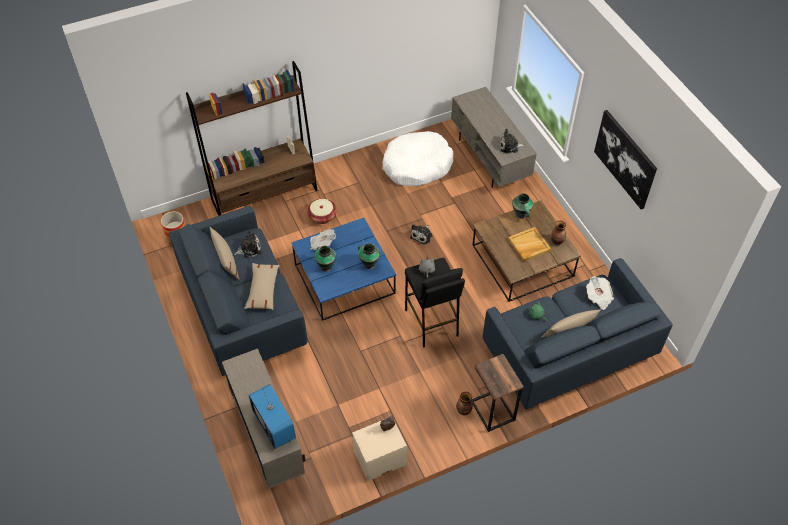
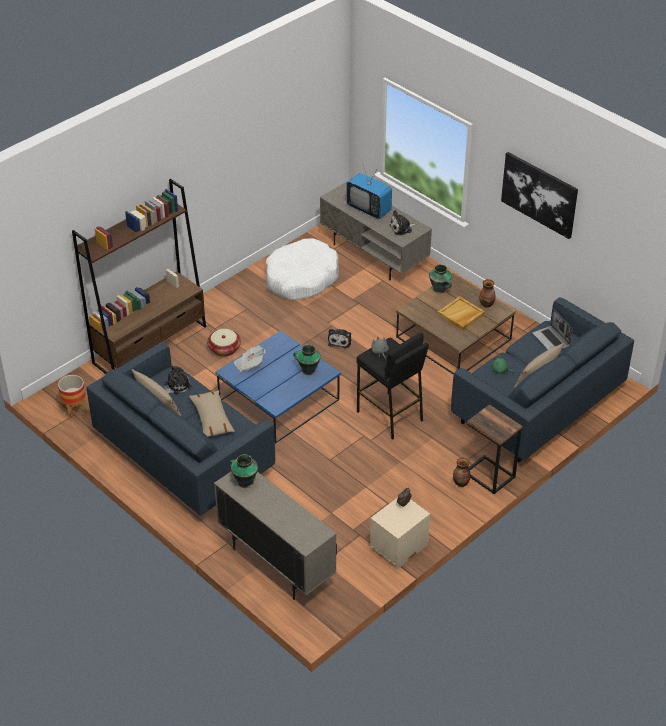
camera: 20 degrees left, 10 degrees down
television [249,385,296,449] -> television moved to [346,162,392,219]
vase [314,246,336,272] -> vase moved to [229,454,258,488]
newspaper [586,276,614,310] -> laptop [532,309,573,350]

